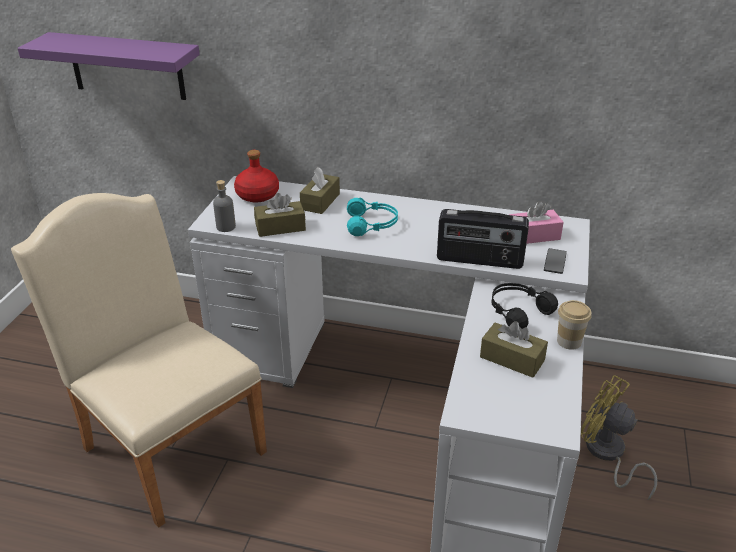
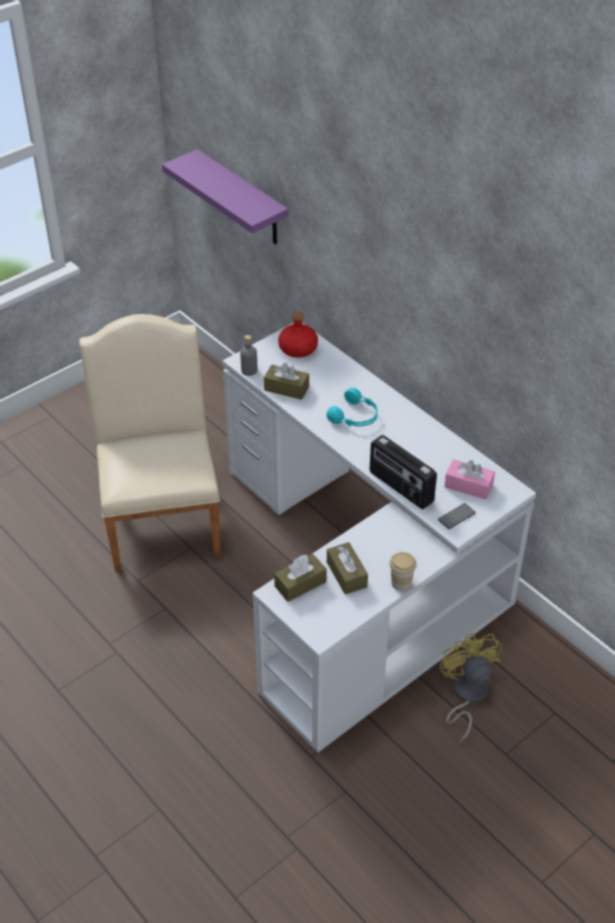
camera: 35 degrees right, 10 degrees up
brown tissue box [300,167,340,214] -> brown tissue box moved to [274,554,327,602]
black headphones [492,283,558,329] -> none

